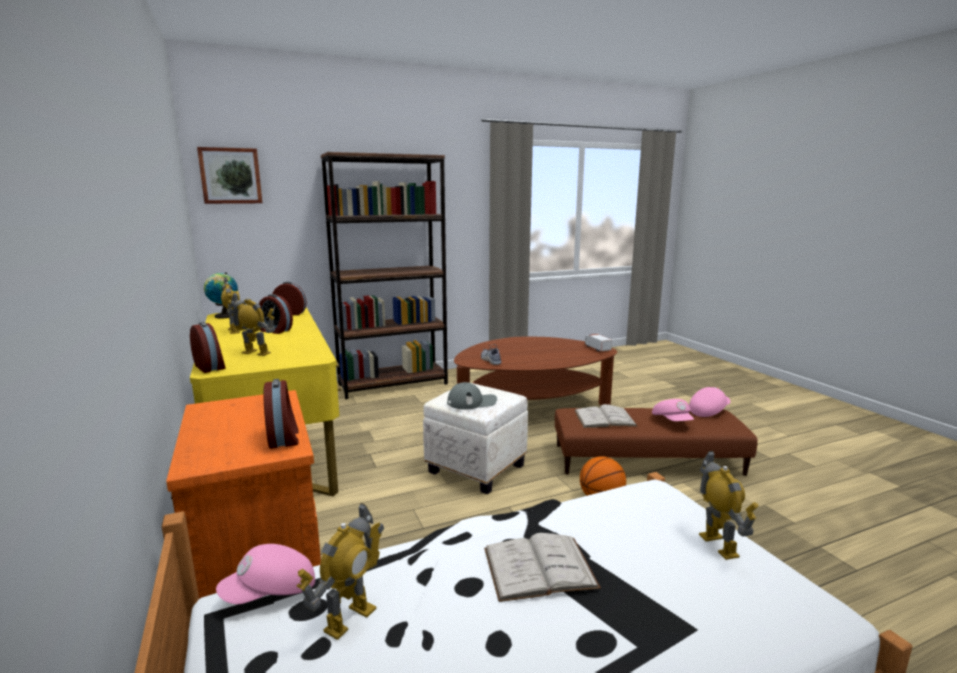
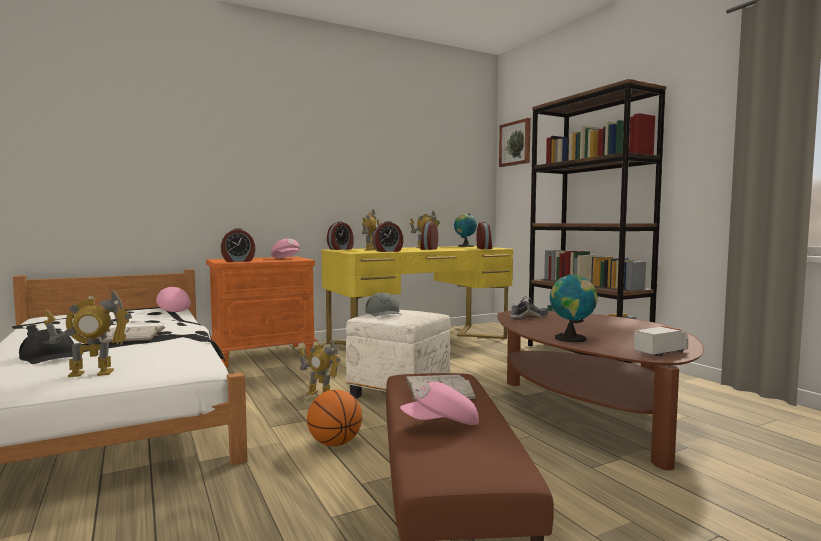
camera: 85 degrees right, 10 degrees down
toy robot [297,503,384,640] -> toy robot moved to [299,340,340,395]
pink cap [689,387,731,417] -> pink cap moved to [271,239,301,258]
none -> black cap [19,329,74,364]
none -> alarm clock [373,221,403,252]
none -> globe [550,274,598,342]

